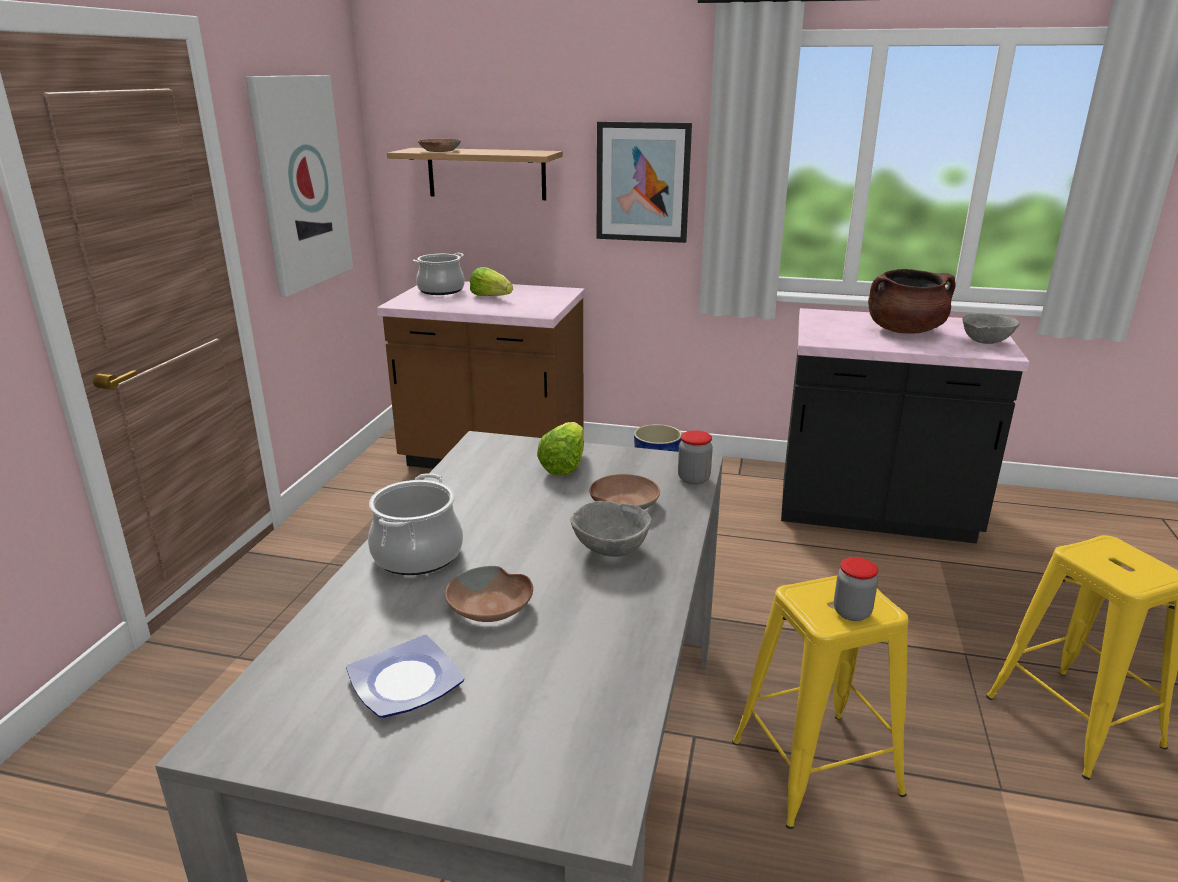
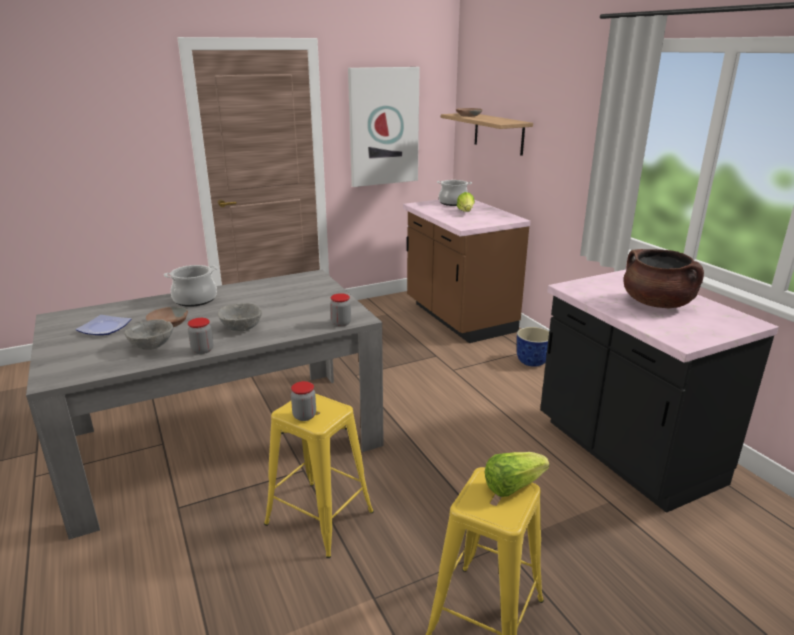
camera: 50 degrees right, 0 degrees up
lettuce [537,422,584,476] -> lettuce moved to [485,452,549,497]
brown bowl [589,474,660,510] -> none
picture [597,121,692,243] -> none
grey bowl [963,313,1020,344] -> grey bowl moved to [124,319,173,350]
none -> jar [188,318,213,354]

